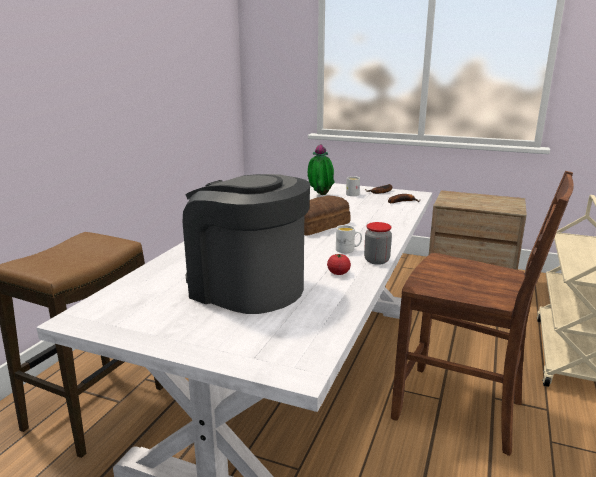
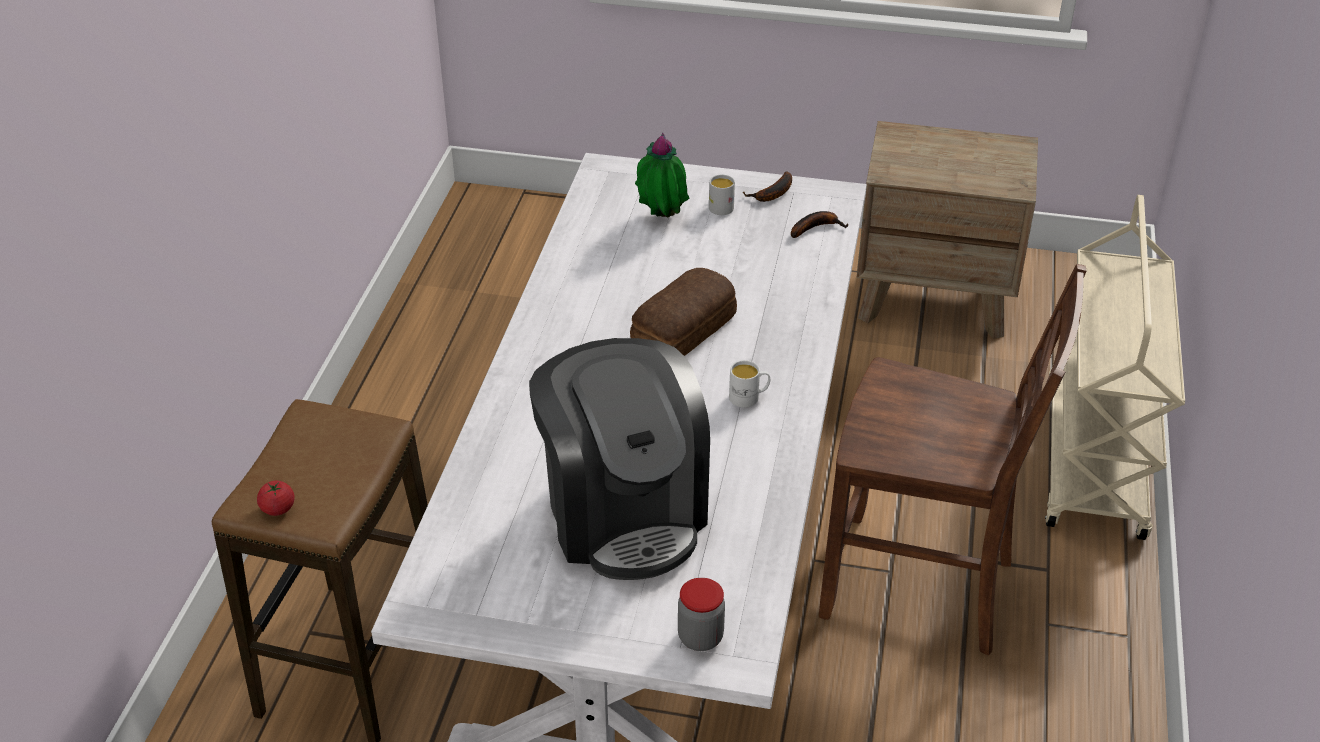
camera: 10 degrees left, 20 degrees up
coffee machine [182,174,310,314] -> coffee machine turned 135 degrees counterclockwise [529,338,710,580]
tomato [327,254,351,275] -> tomato moved to [257,481,295,516]
jar [364,222,392,265] -> jar moved to [678,578,725,651]

